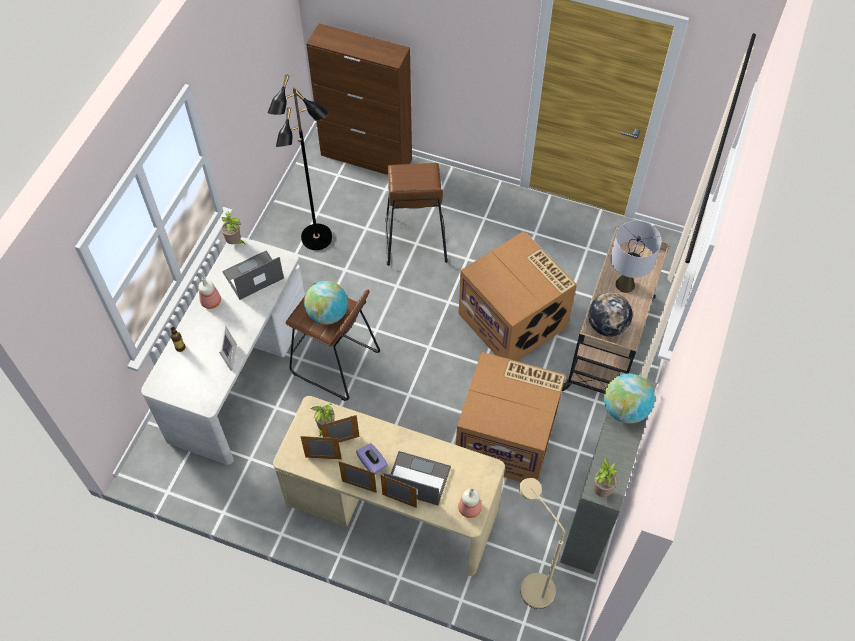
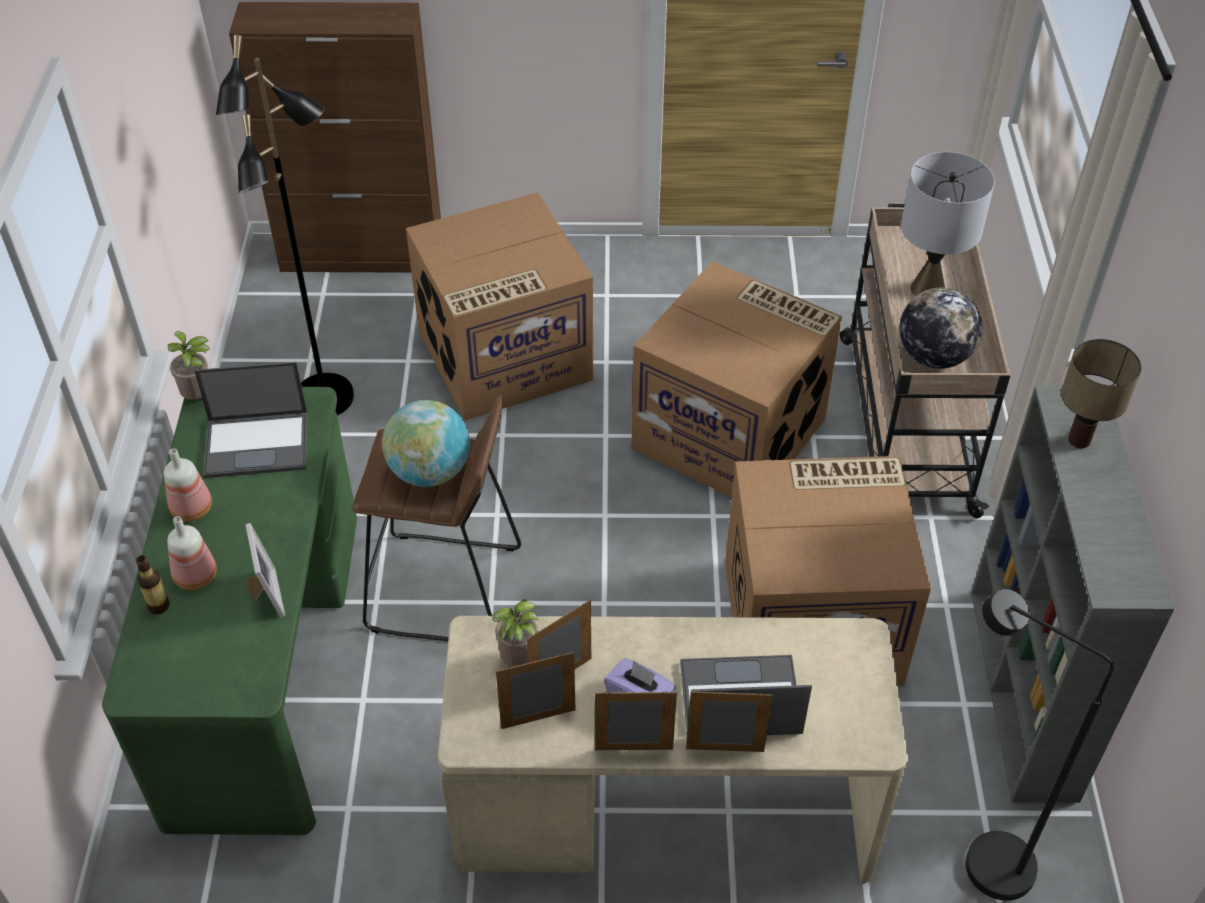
camera: 20 degrees left, 10 degrees down
white desk [141,237,305,465] -> green desk [102,387,357,835]
laptop [222,251,284,300] -> laptop turned 135 degrees counterclockwise [194,362,307,478]
brown stool [385,163,448,266] -> cardboard box [406,192,593,421]
bottle [458,488,482,518] -> bottle moved to [167,516,217,590]
beige floor lamp [519,478,565,609] -> black floor lamp [966,589,1114,900]
potted plant [593,457,618,497] -> none
globe [604,374,655,423] -> table lamp [1061,339,1141,448]

